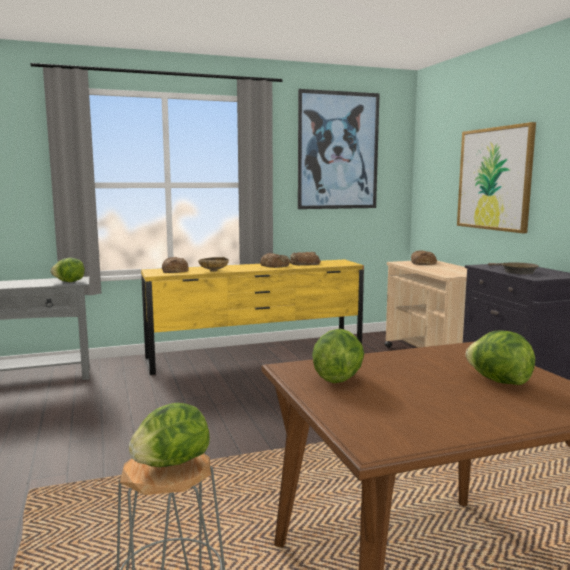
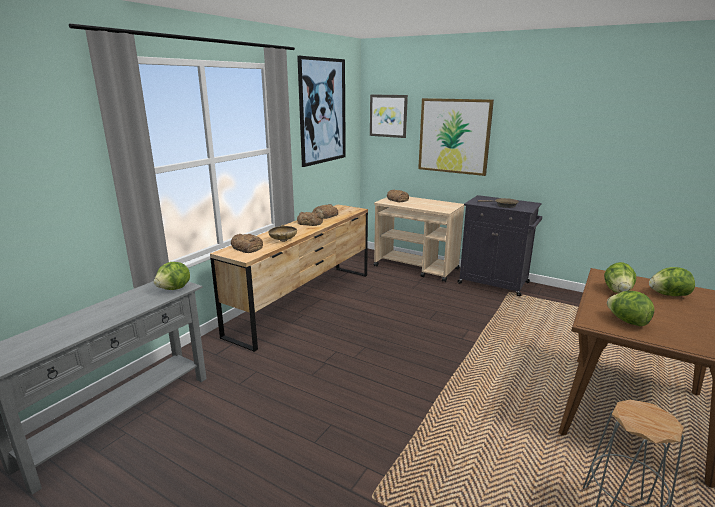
camera: 40 degrees left, 10 degrees up
lettuce [129,403,210,467] -> lettuce moved to [604,262,636,293]
yellow dresser [141,259,364,375] -> brown dresser [210,205,368,352]
none -> picture [370,94,408,138]

